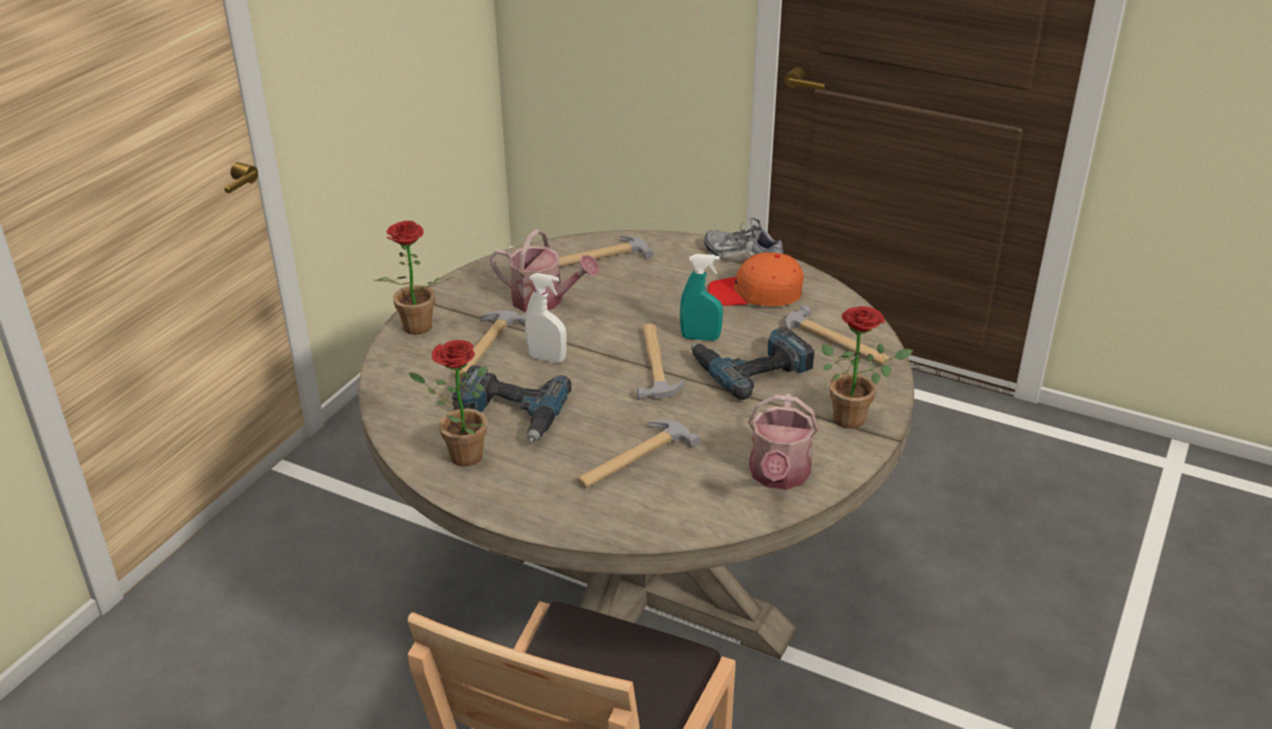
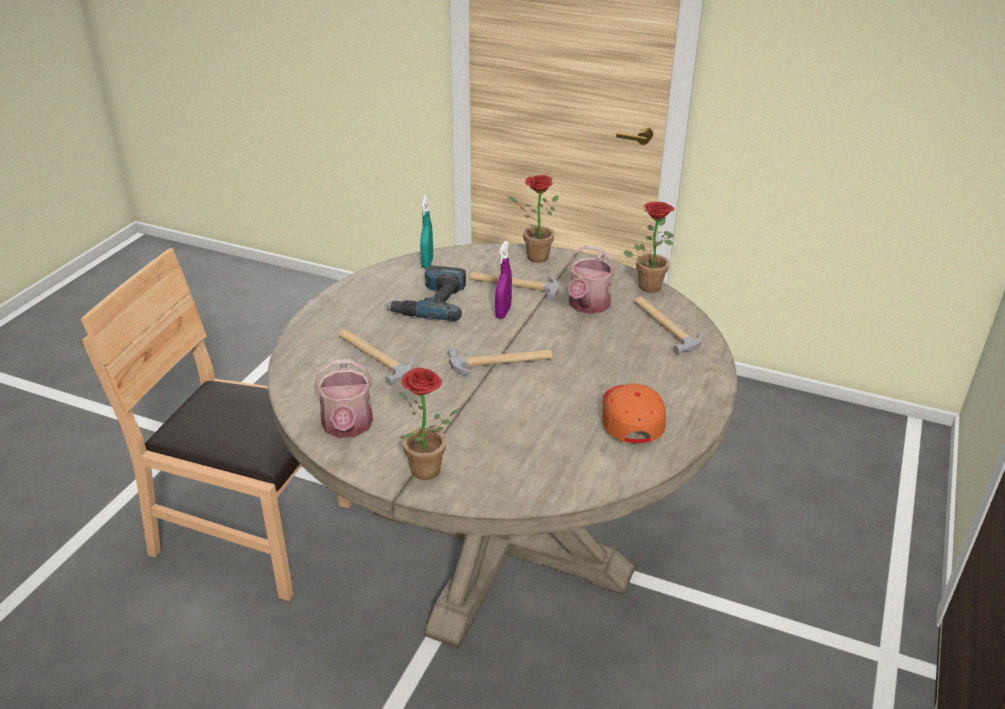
camera: 85 degrees right, 0 degrees up
potted plant [408,340,487,466] -> potted plant moved to [623,202,674,293]
white spray bottle [525,273,567,363] -> purple spray bottle [495,241,512,319]
turquoise spray bottle [680,254,723,341] -> turquoise spray bottle moved to [420,195,433,268]
power drill [691,327,815,400] -> none
shoe [704,218,784,263] -> none
watering can [748,394,819,490] -> watering can turned 105 degrees counterclockwise [314,359,373,438]
hammer [785,305,890,366] -> none

